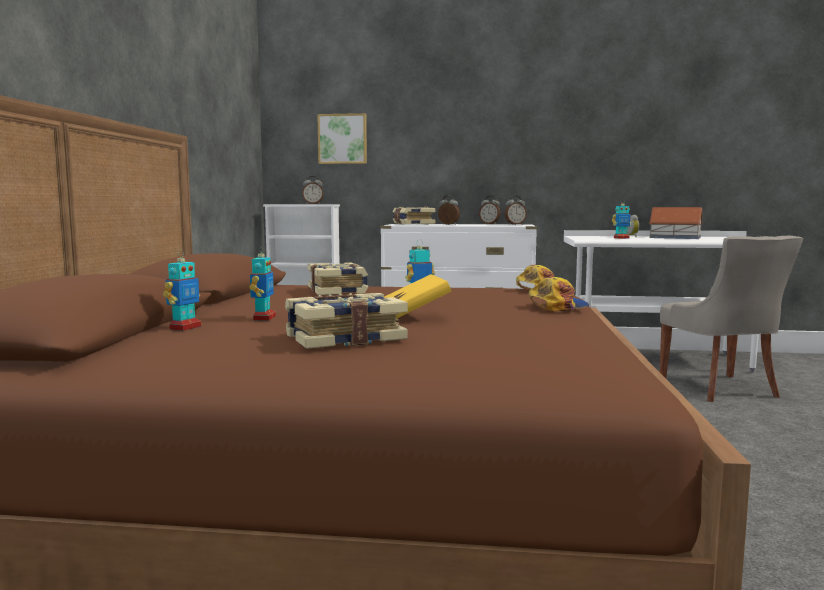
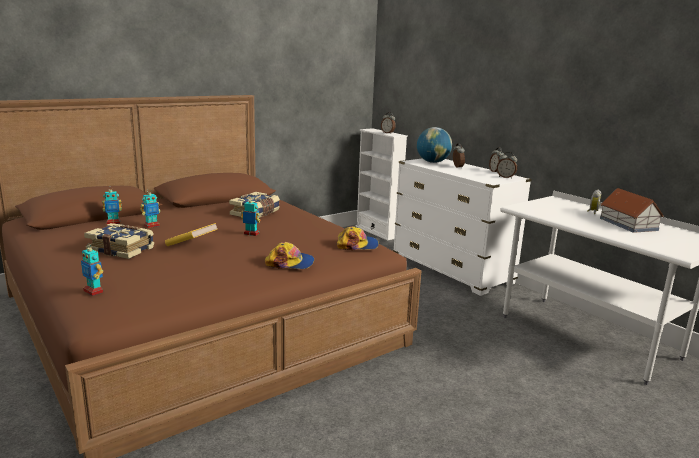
camera: 45 degrees right, 10 degrees up
picture [317,113,367,164] -> none
book [392,207,435,225] -> globe [417,127,452,163]
toy robot [612,199,632,239] -> toy robot moved to [81,243,103,296]
grey chair [660,236,803,402] -> none

